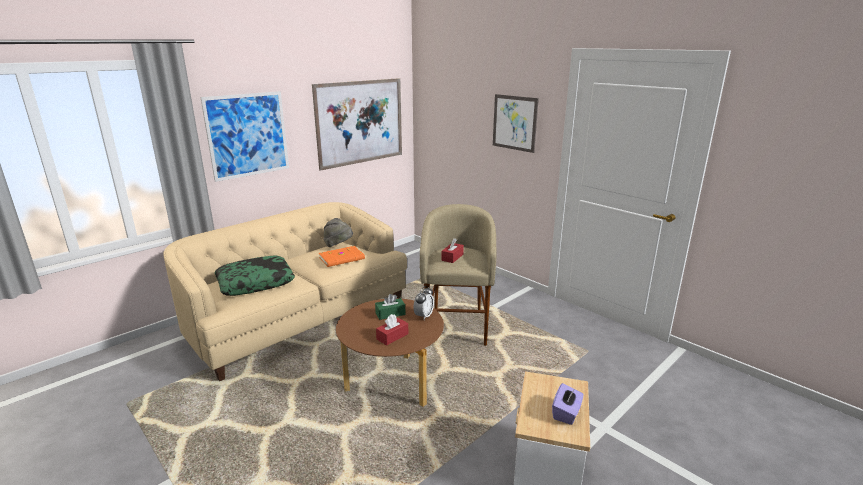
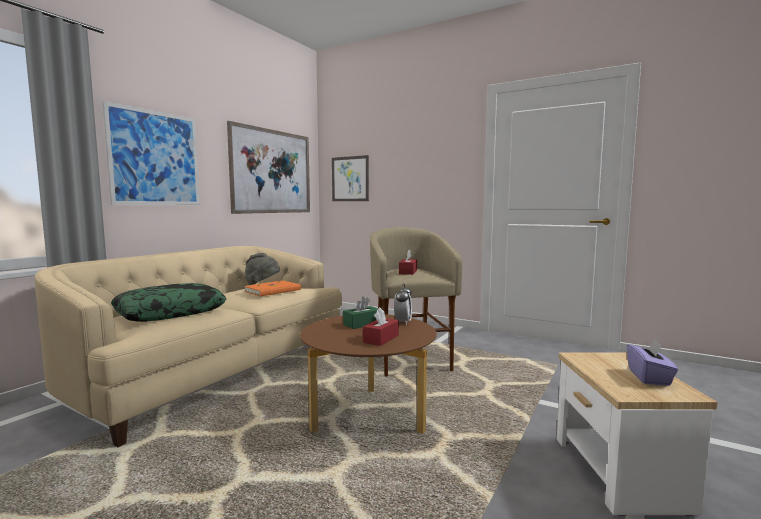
camera: 15 degrees left, 15 degrees down
picture [493,94,539,153] -> picture moved to [332,155,369,201]

